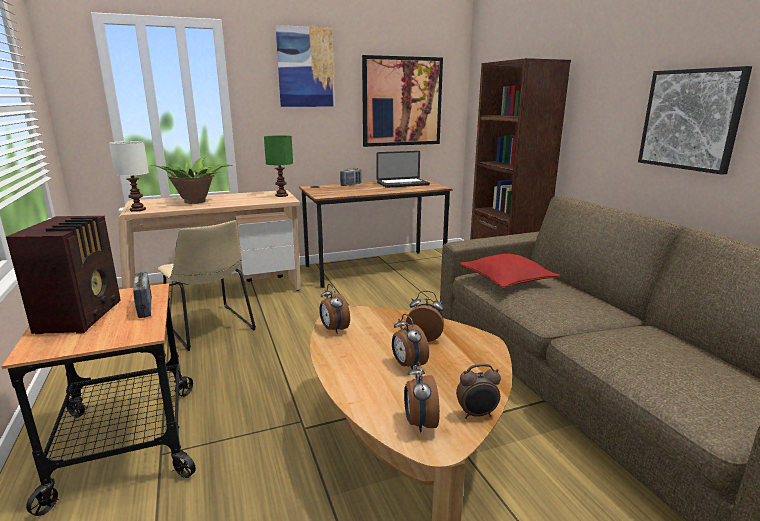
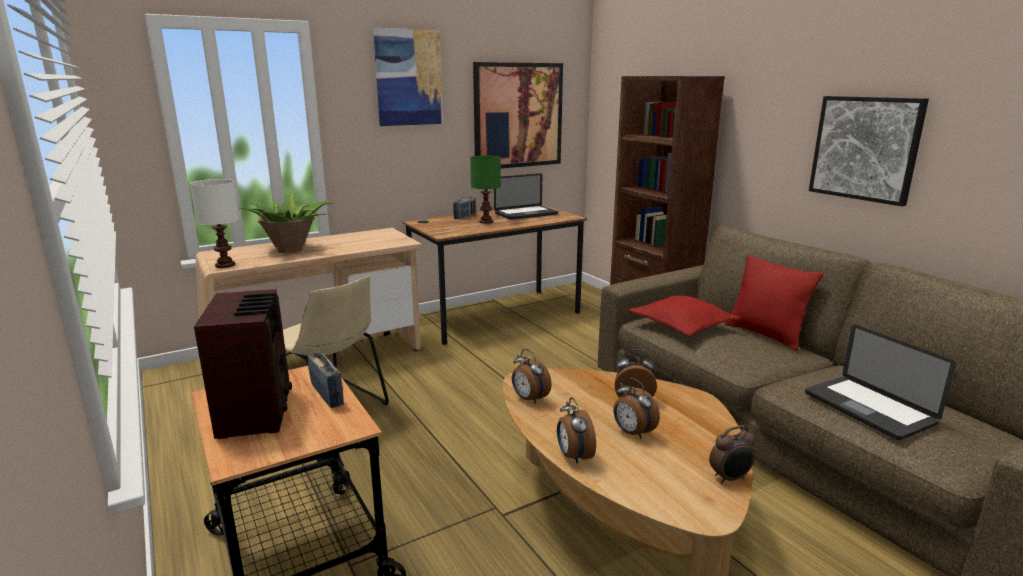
camera: 10 degrees left, 0 degrees up
green table lamp [264,135,293,197] -> green table lamp moved to [470,155,501,224]
alarm clock [404,361,440,433] -> alarm clock moved to [557,397,596,464]
none -> red pillow [725,254,823,350]
none -> laptop [805,324,956,440]

